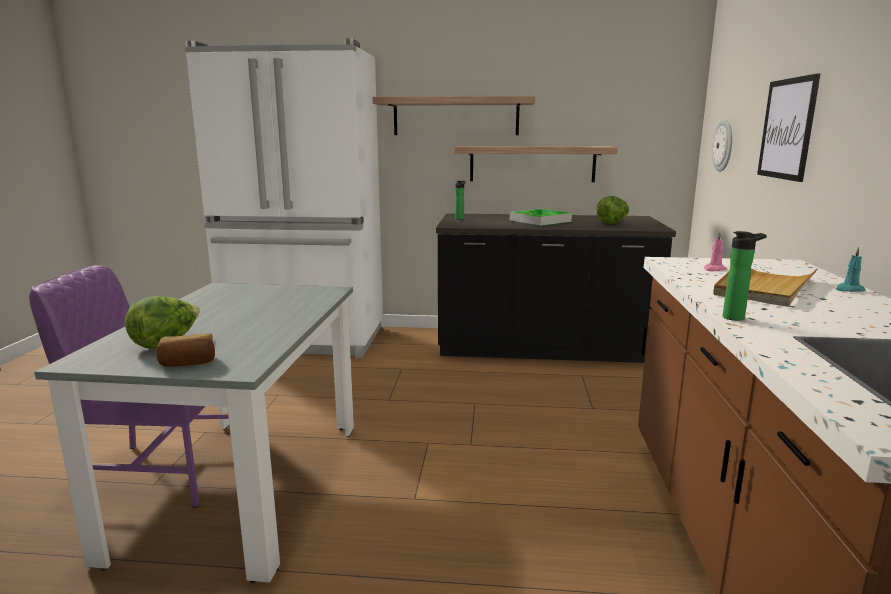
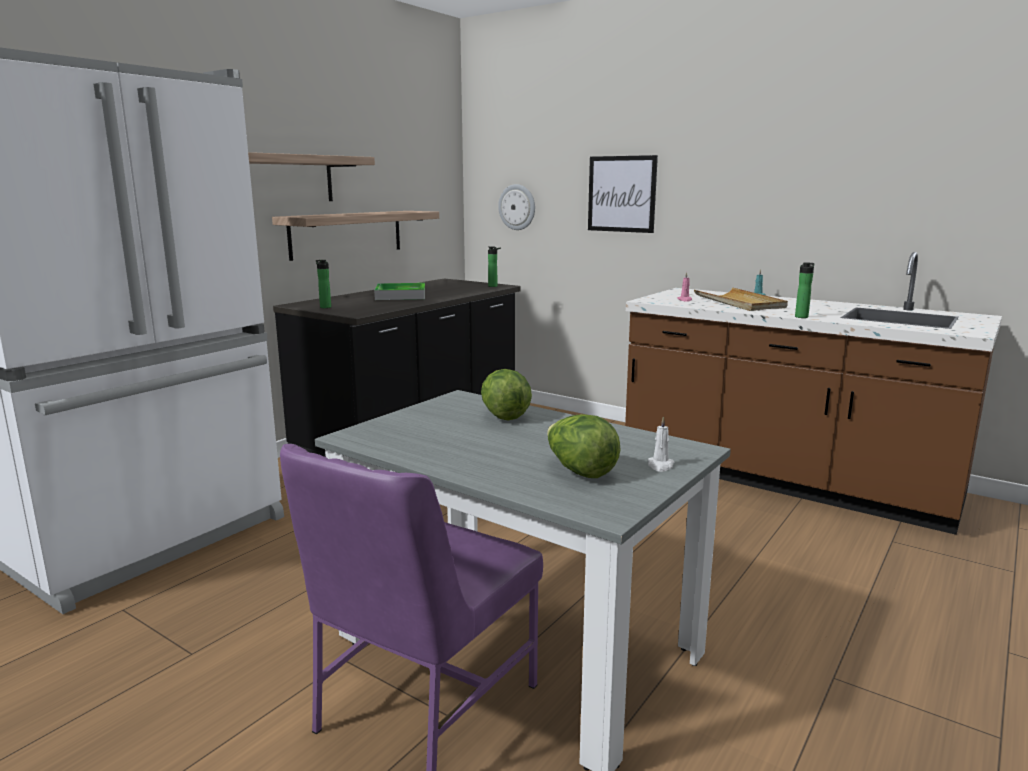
camera: 60 degrees left, 0 degrees up
bread [156,333,215,367] -> white candle [648,416,674,472]
lettuce [596,196,629,224] -> lettuce moved to [481,369,532,420]
none -> bottle [488,246,501,287]

